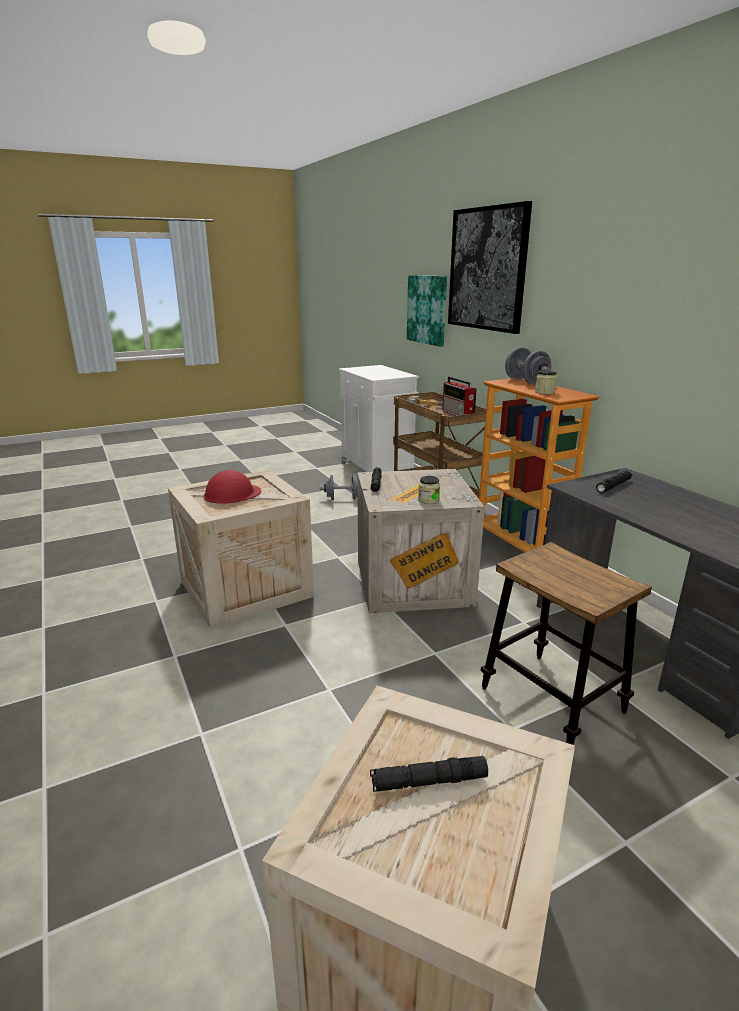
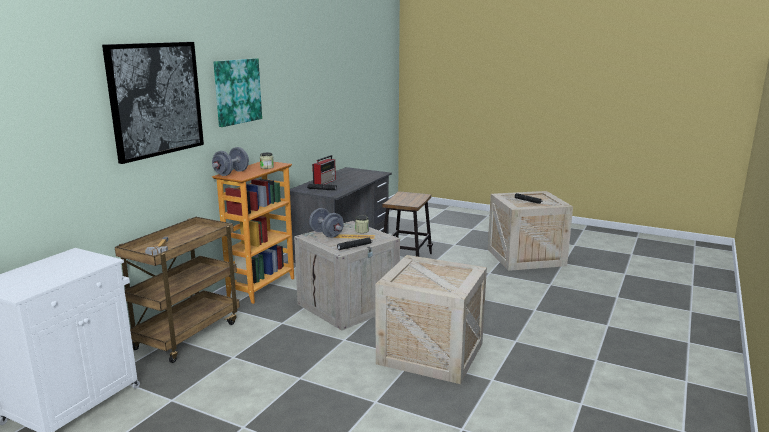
camera: 125 degrees left, 5 degrees down
red hard hat [203,470,261,504] -> none
grey dumbbell [320,474,358,500] -> grey dumbbell moved to [309,208,344,238]
picture [407,275,447,347] -> picture moved to [214,58,262,127]
radio [442,377,477,416] -> radio moved to [312,155,336,185]

